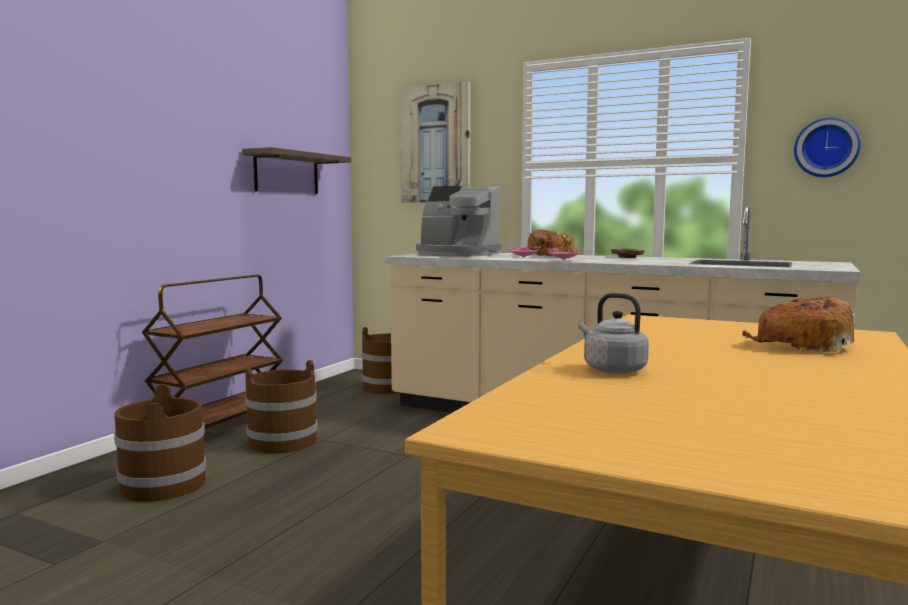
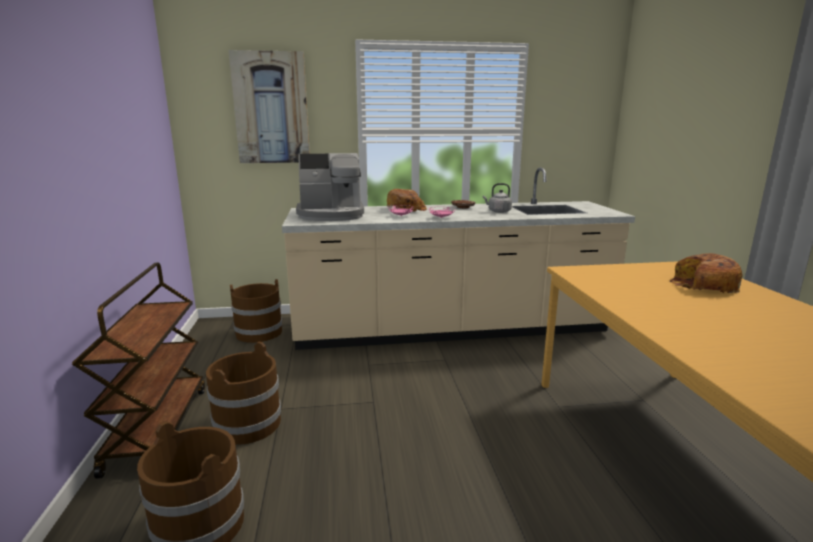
camera: 35 degrees left, 10 degrees up
shelf [242,147,351,194] -> none
grey kettle [578,293,649,374] -> grey kettle moved to [483,183,512,213]
wall clock [794,118,861,177] -> none

